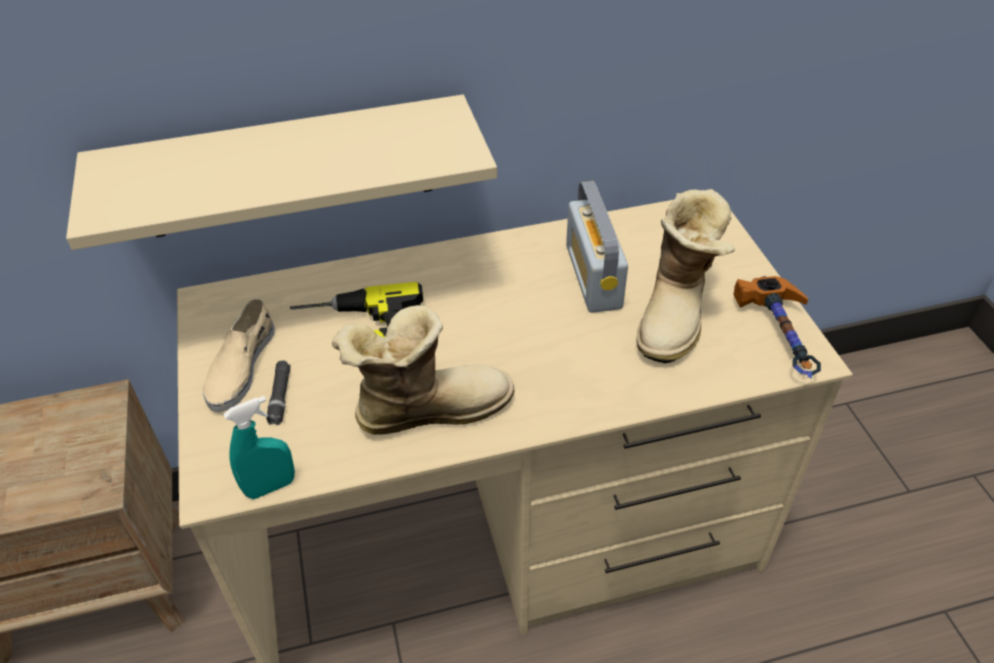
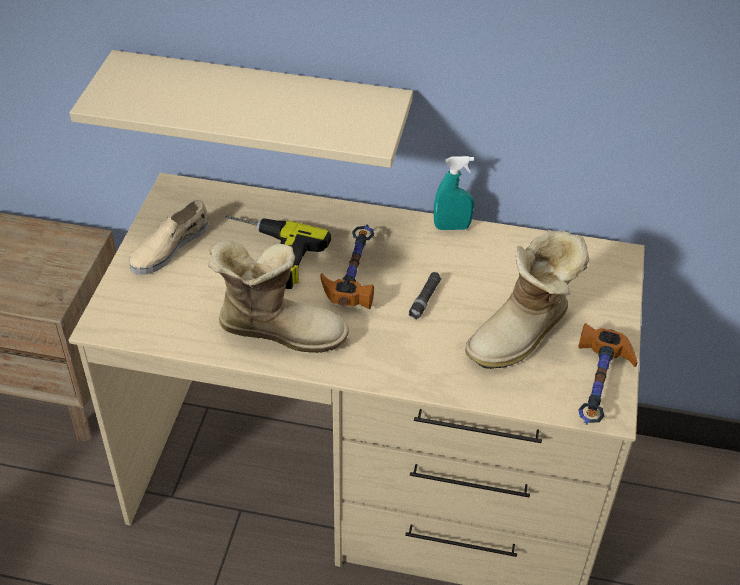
camera: 25 degrees right, 0 degrees up
turquoise spray bottle [224,396,295,499] -> turquoise spray bottle moved to [434,156,474,230]
black flashlight [266,360,291,425] -> black flashlight moved to [409,272,441,319]
radio [566,181,628,313] -> none
none -> hammer [320,225,374,309]

